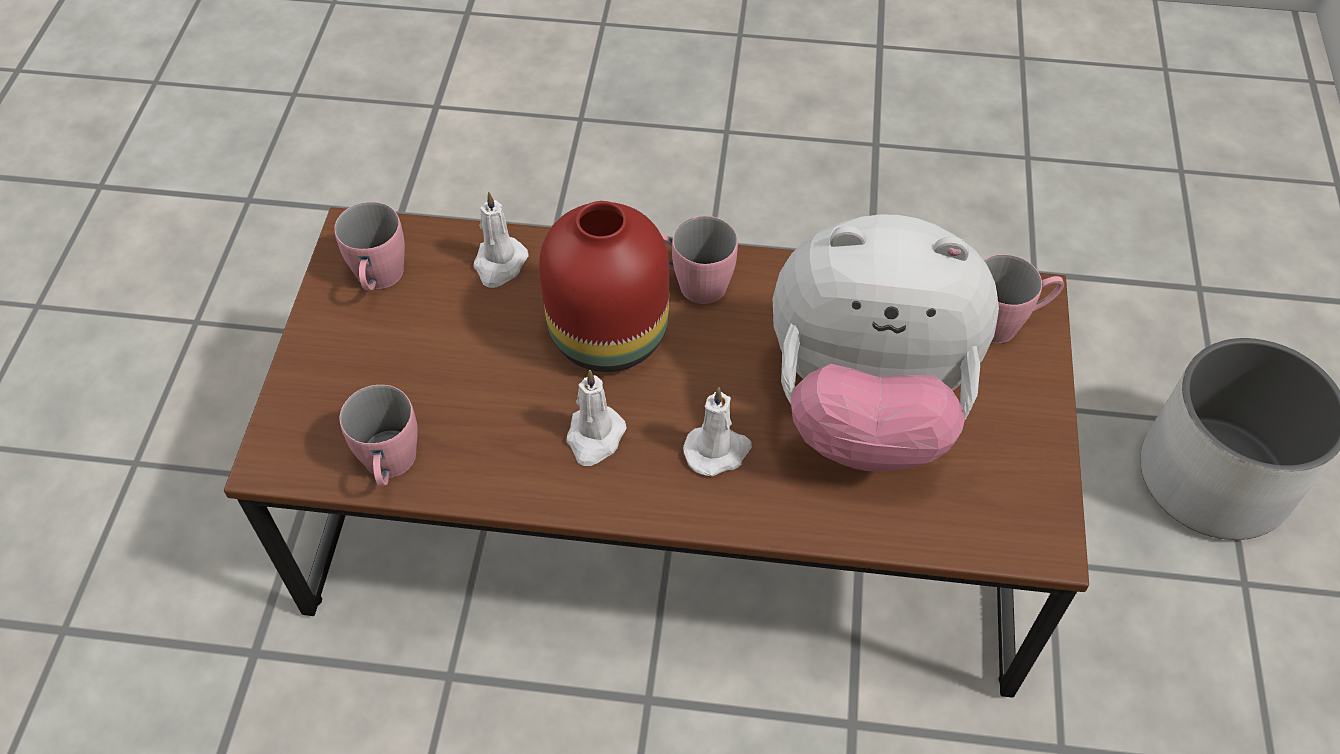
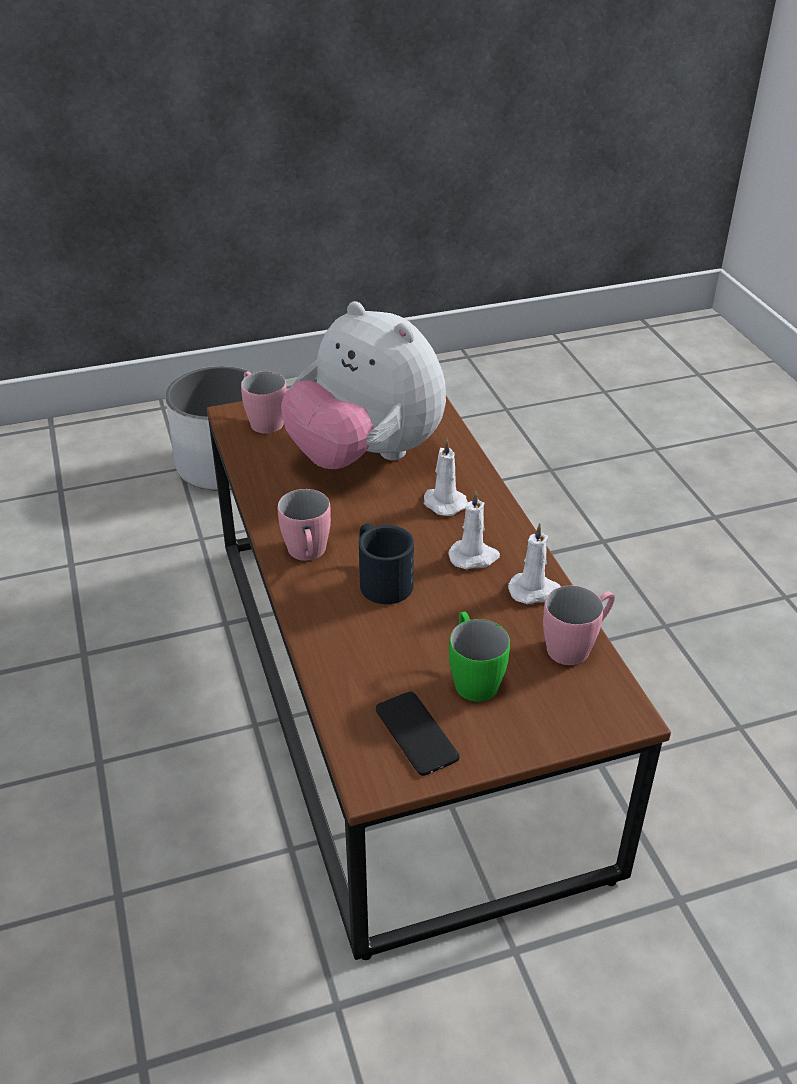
camera: 115 degrees left, 15 degrees down
pink mug [334,202,405,290] -> phone [376,691,460,776]
white candle [474,191,529,288] -> white candle moved to [508,523,561,604]
red vase [539,201,669,372] -> black mug [359,523,414,604]
plush toy [773,214,999,472] -> plush toy turned 150 degrees clockwise [281,301,446,469]
none -> green mug [449,612,510,702]

